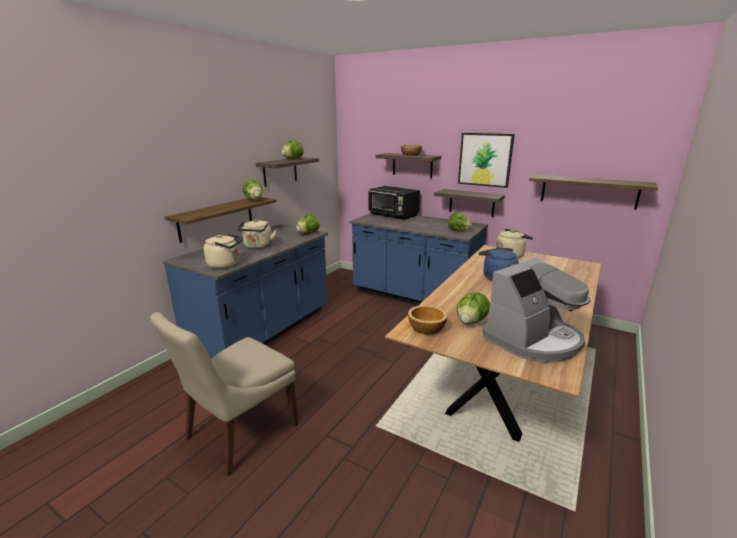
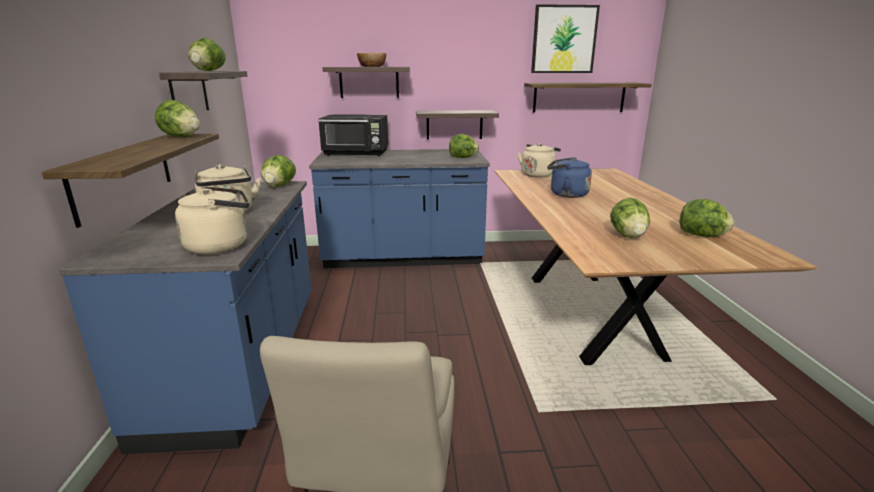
camera: 35 degrees left, 0 degrees up
bowl [408,305,447,335] -> none
picture [458,133,515,188] -> picture moved to [531,4,600,73]
coffee machine [483,258,591,363] -> lettuce [680,199,735,237]

